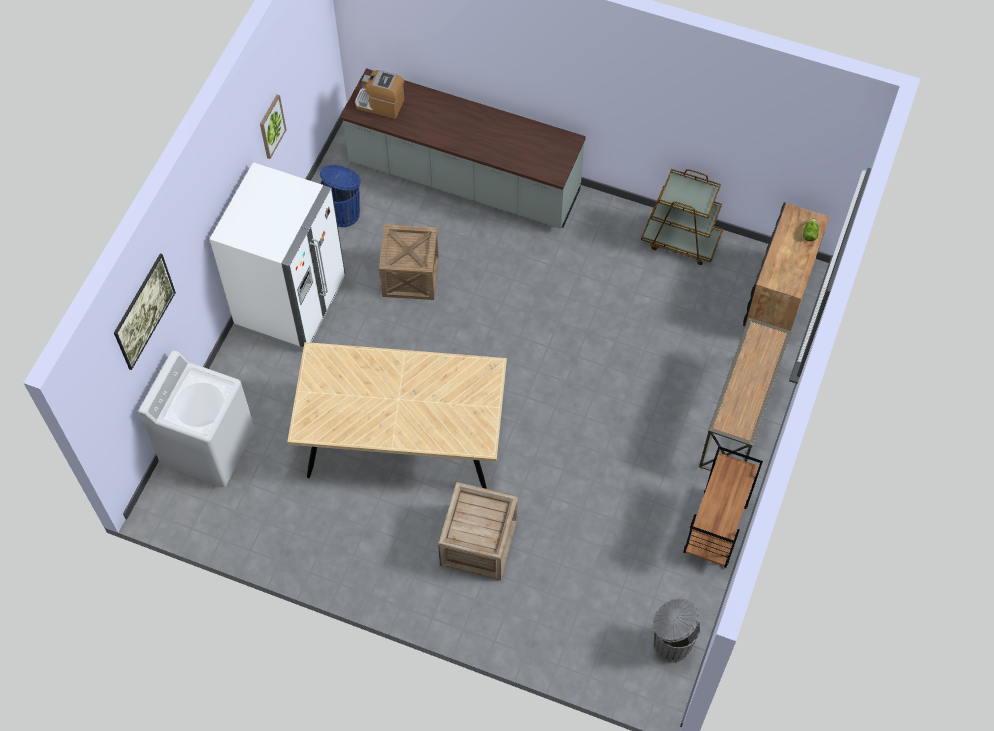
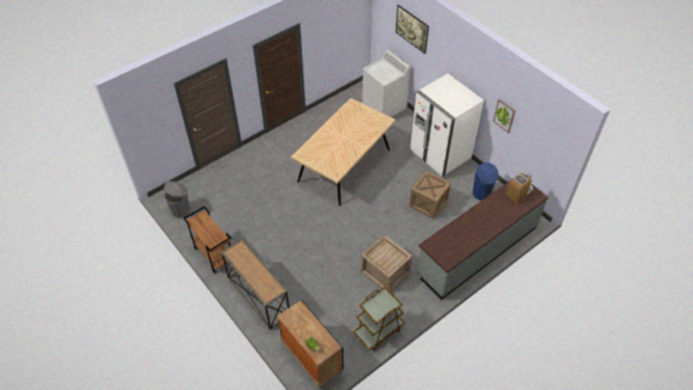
camera: 120 degrees right, 10 degrees down
crate [438,482,518,580] -> crate moved to [361,234,413,291]

